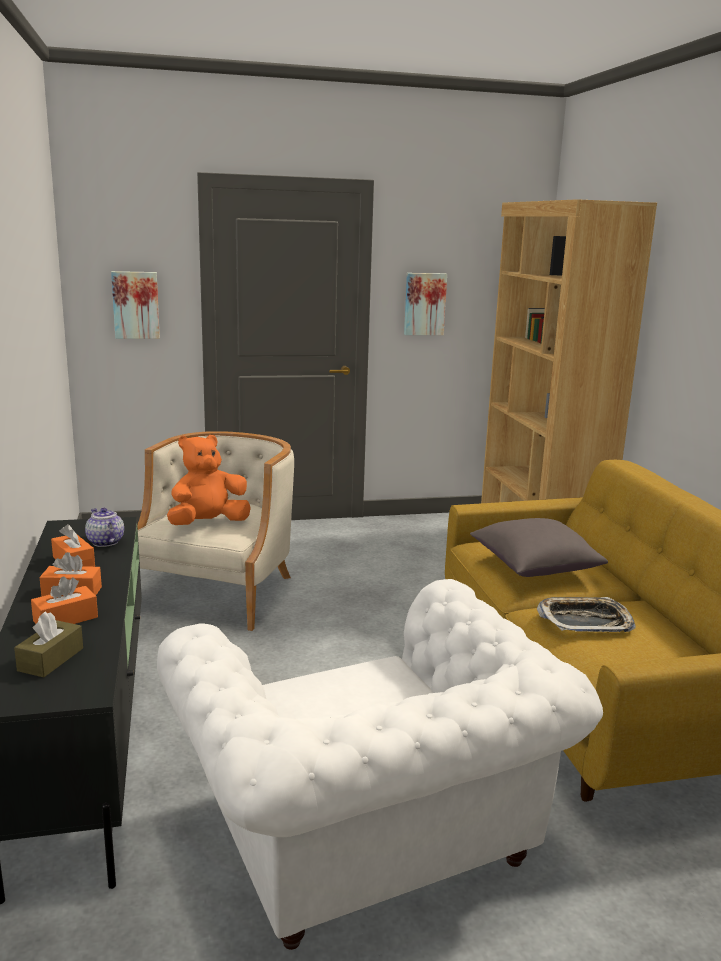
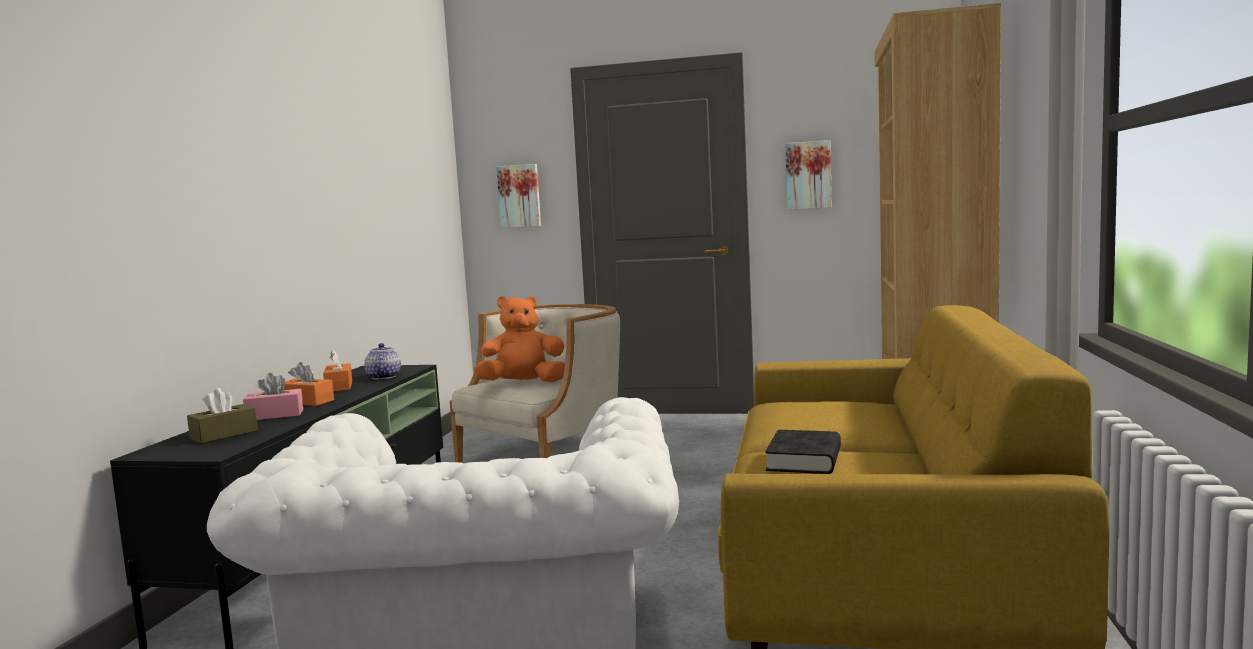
camera: 25 degrees right, 10 degrees down
orange tissue box [31,577,98,624] -> pink tissue box [243,373,303,420]
grey pillow [470,518,608,577] -> none
tray [537,597,636,632] -> black book [765,430,841,474]

